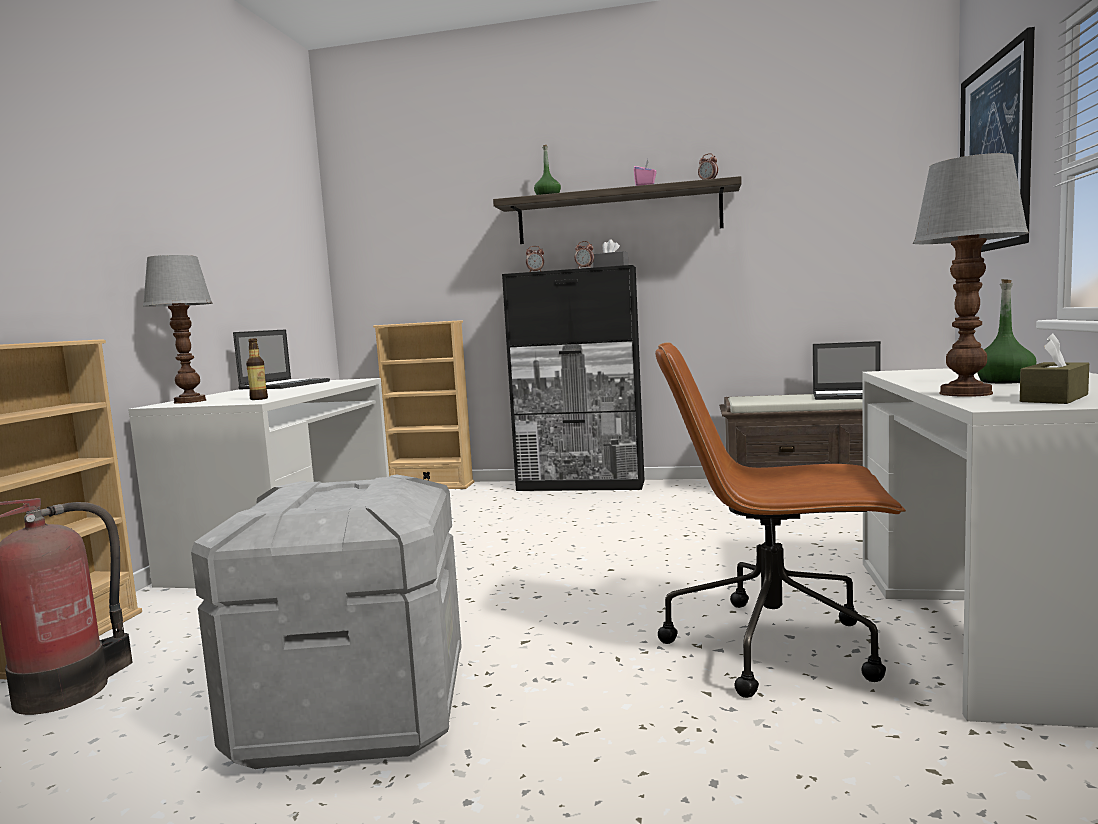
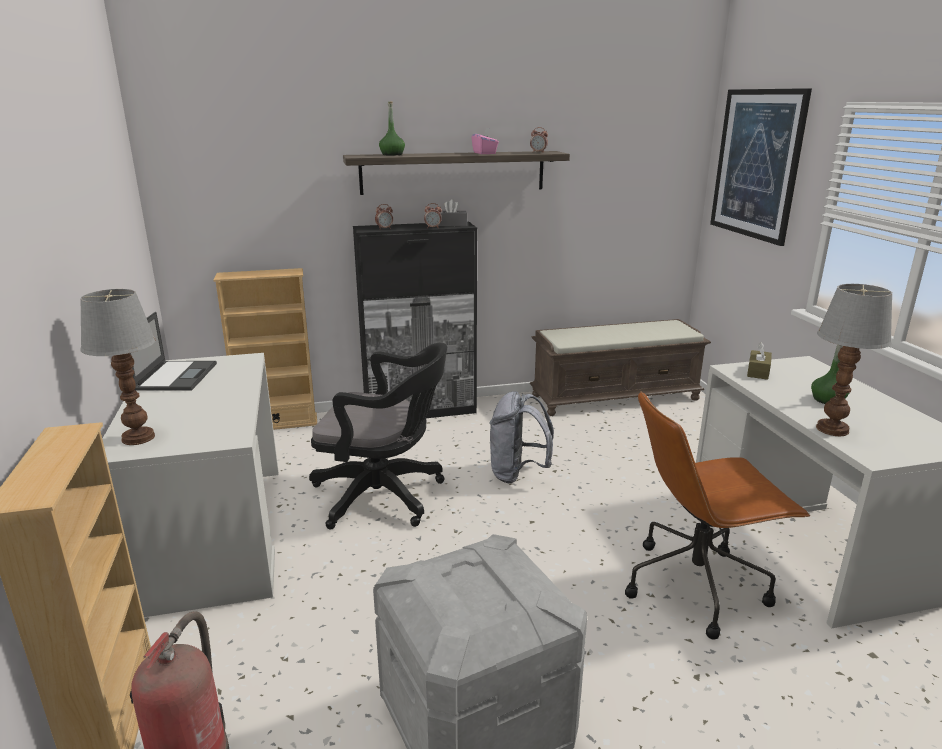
camera: 25 degrees left, 15 degrees up
bottle [246,338,268,400] -> none
laptop [813,341,881,400] -> none
brown tissue box [1020,334,1089,404] -> brown tissue box moved to [747,342,772,380]
none -> black office chair [309,343,447,530]
none -> grey backpack [489,391,554,483]

